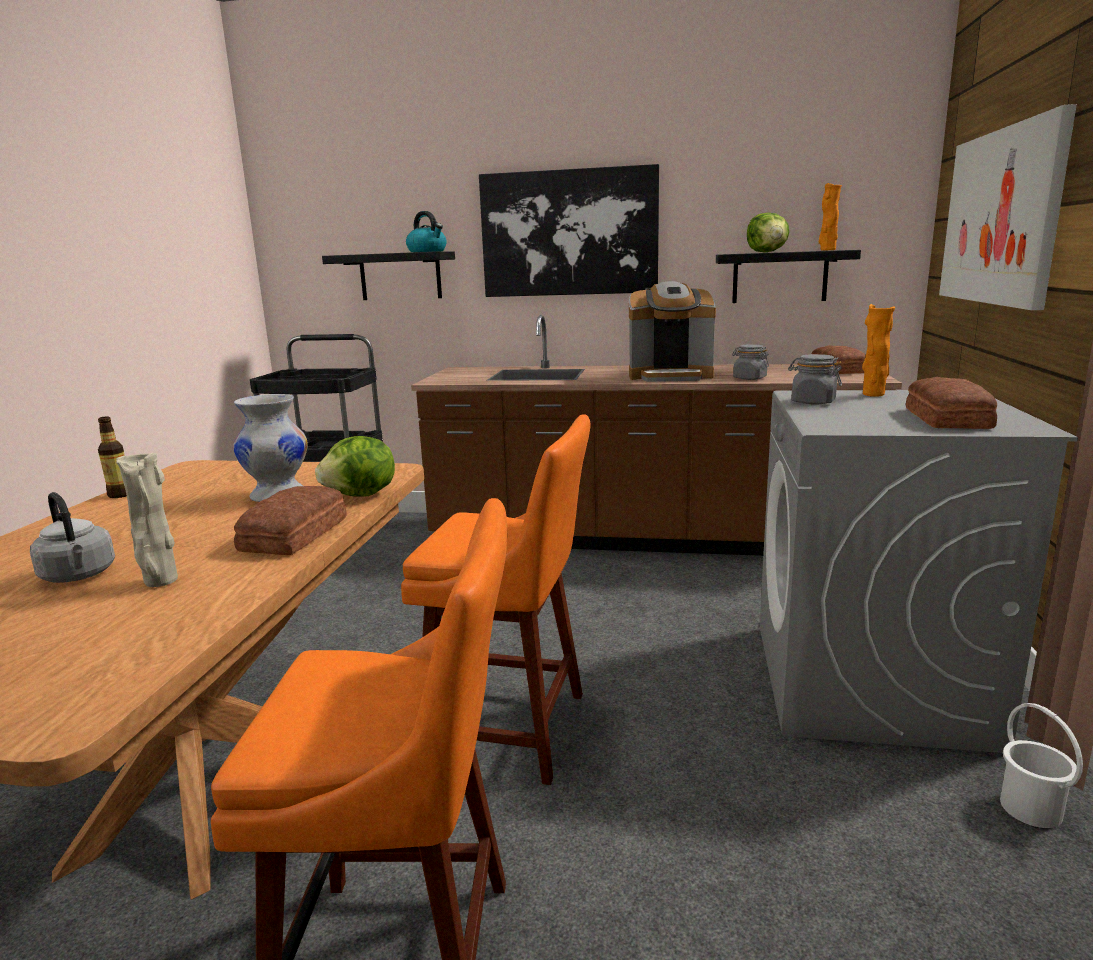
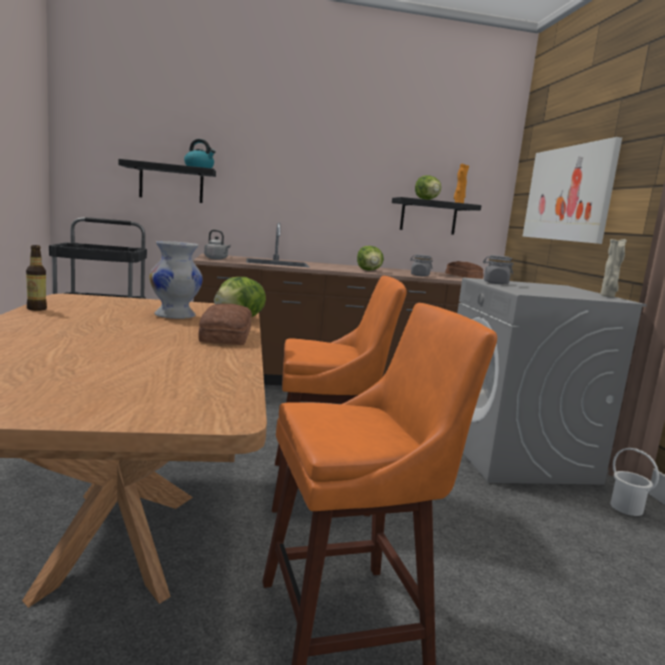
camera: 20 degrees left, 5 degrees down
grey kettle [30,492,115,583] -> grey kettle moved to [204,230,231,260]
beige vase [116,453,178,587] -> beige vase moved to [600,239,627,297]
picture [479,164,659,297] -> none
coffee machine [629,281,716,382] -> lettuce [357,246,384,271]
orange vase [862,304,895,397] -> none
bread [906,377,997,429] -> none

